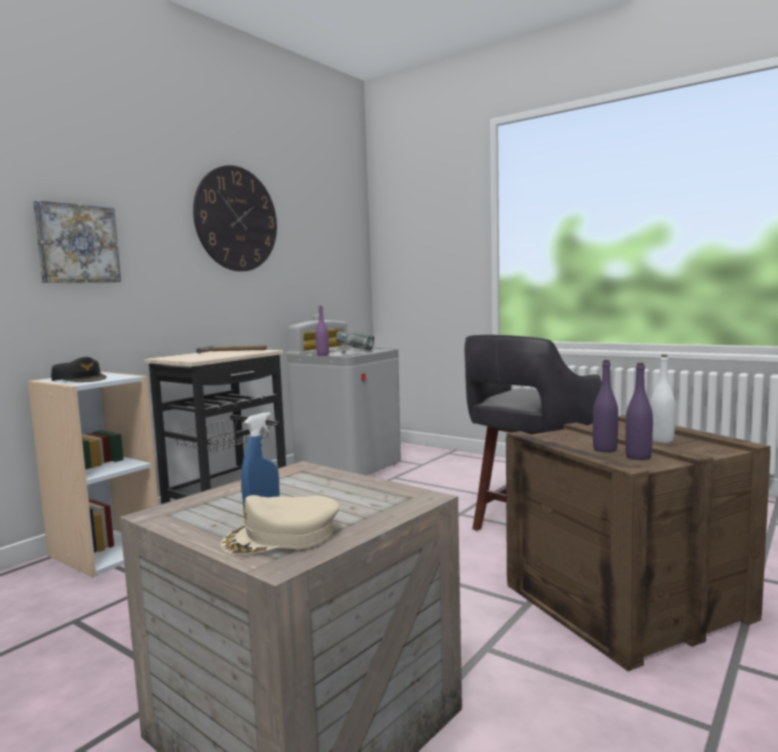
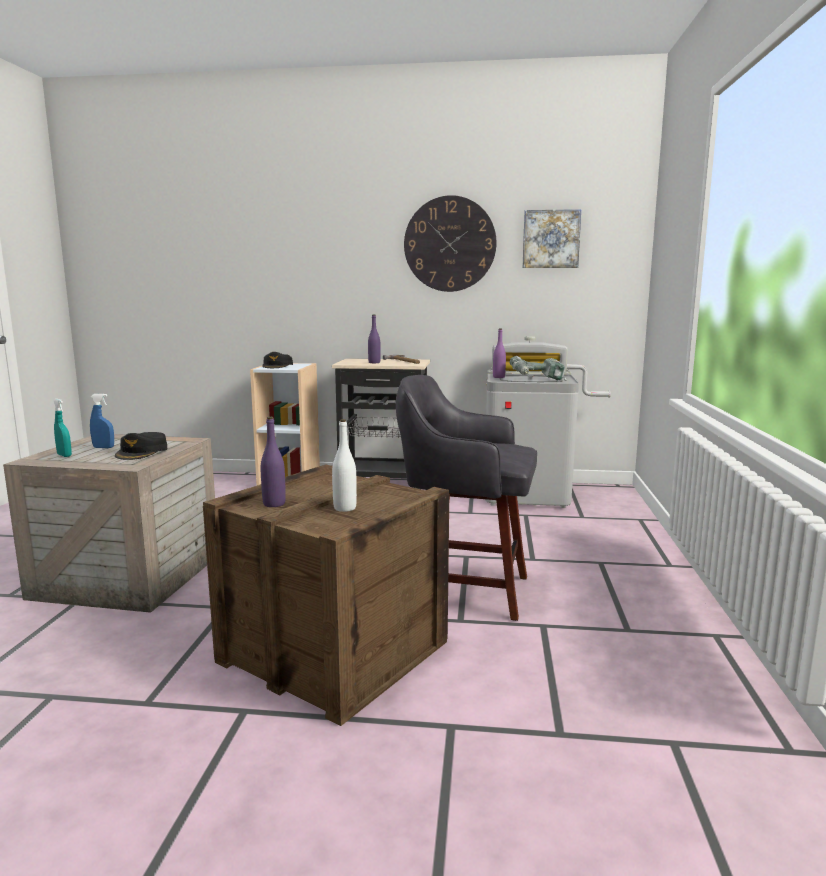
camera: 60 degrees right, 5 degrees up
picture [33,200,121,283] -> picture moved to [522,209,581,268]
beige cap [221,495,339,554] -> turquoise spray bottle [53,399,72,457]
purple bottle [593,360,618,452] -> purple bottle moved to [368,315,381,363]
none -> black cap [115,432,167,460]

